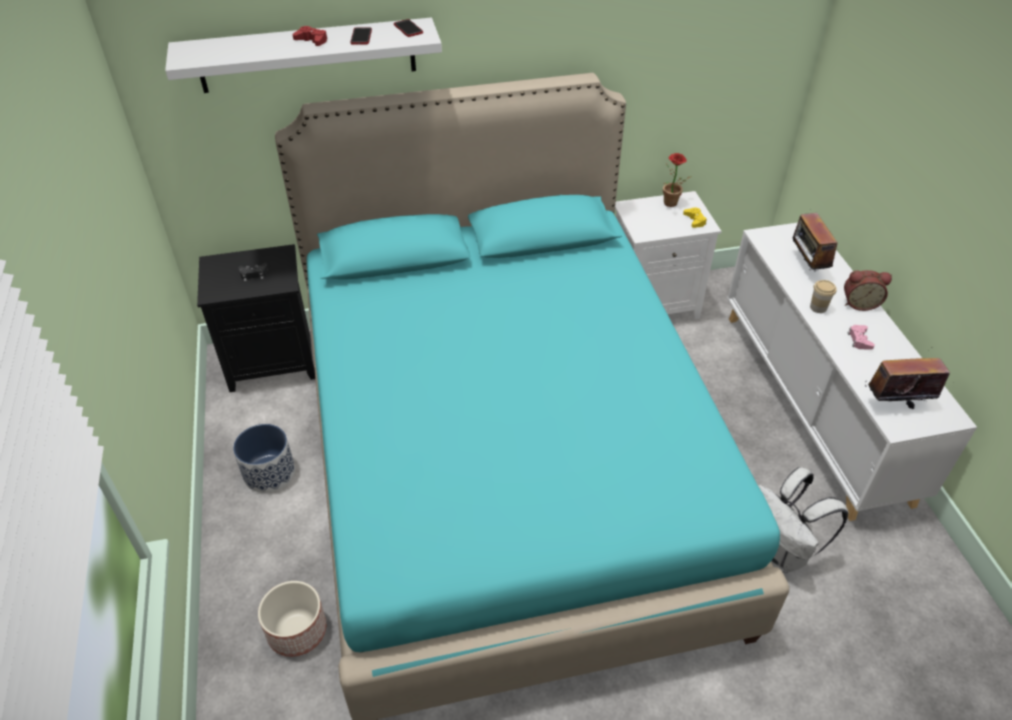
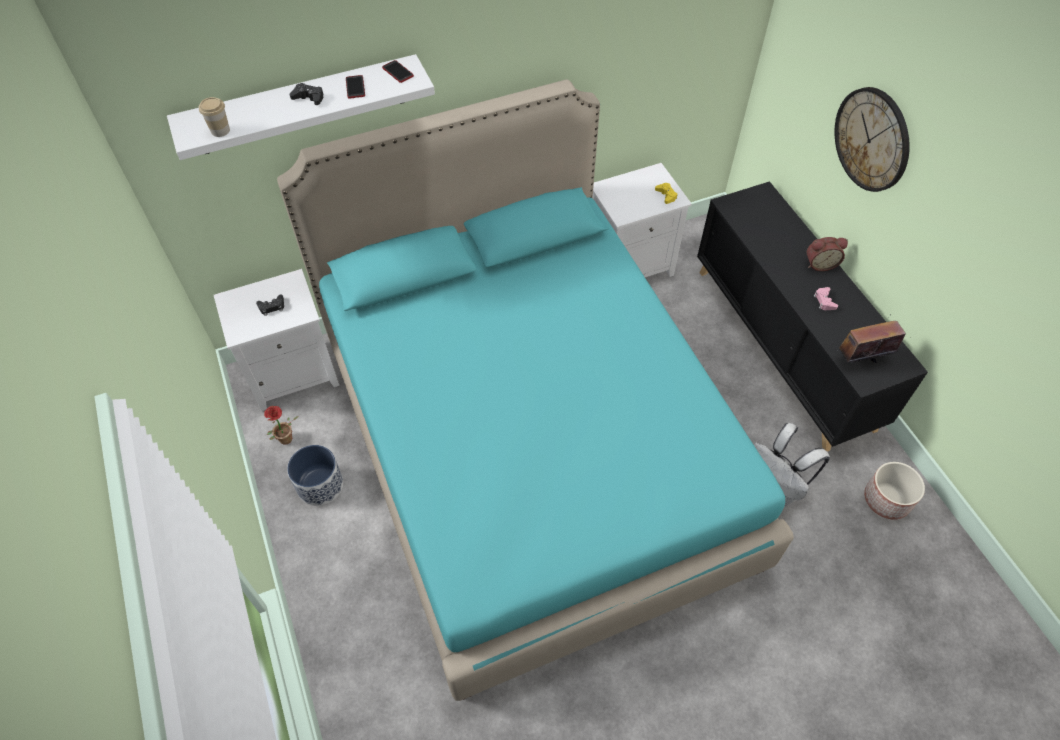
camera: 10 degrees left, 10 degrees up
black nightstand [197,244,315,392] -> white nightstand [214,269,339,411]
planter [258,581,326,657] -> planter moved to [864,462,925,520]
red game controller [293,26,327,46] -> black game controller [290,83,323,105]
potted plant [663,153,692,207] -> potted plant moved to [264,406,299,445]
white cabinet [727,223,977,521] -> black cabinet [697,181,928,452]
radio [793,209,838,271] -> none
cup [810,280,837,313] -> cup moved to [199,97,230,137]
none -> wall clock [834,87,910,192]

